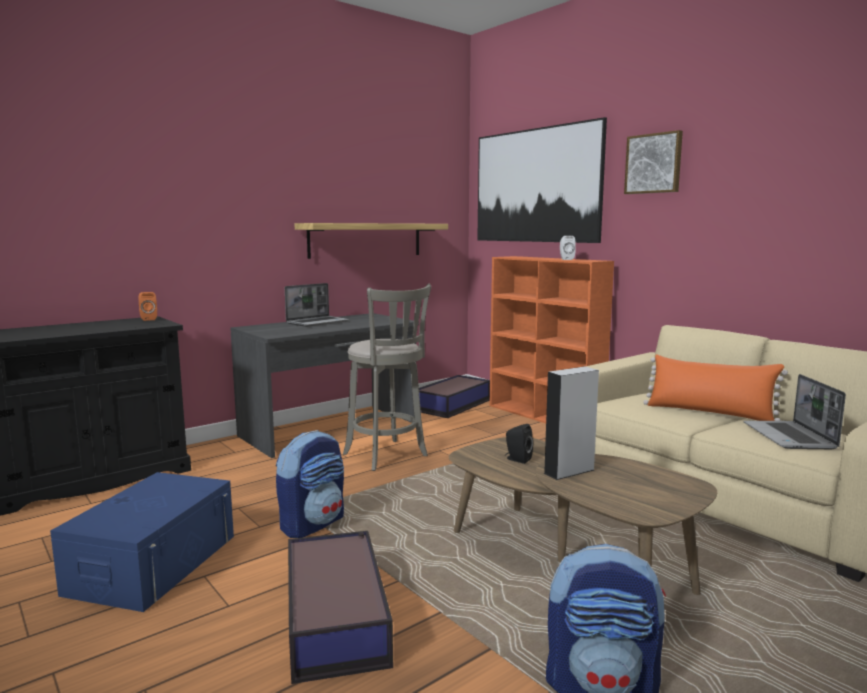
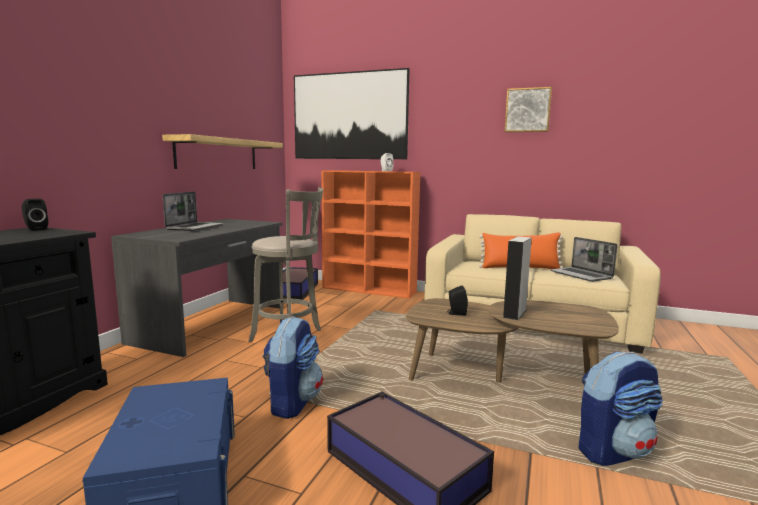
camera: 30 degrees left, 0 degrees up
orange speaker [139,292,157,321] -> black speaker [22,199,48,231]
picture [624,130,683,194] -> picture moved to [504,87,552,132]

